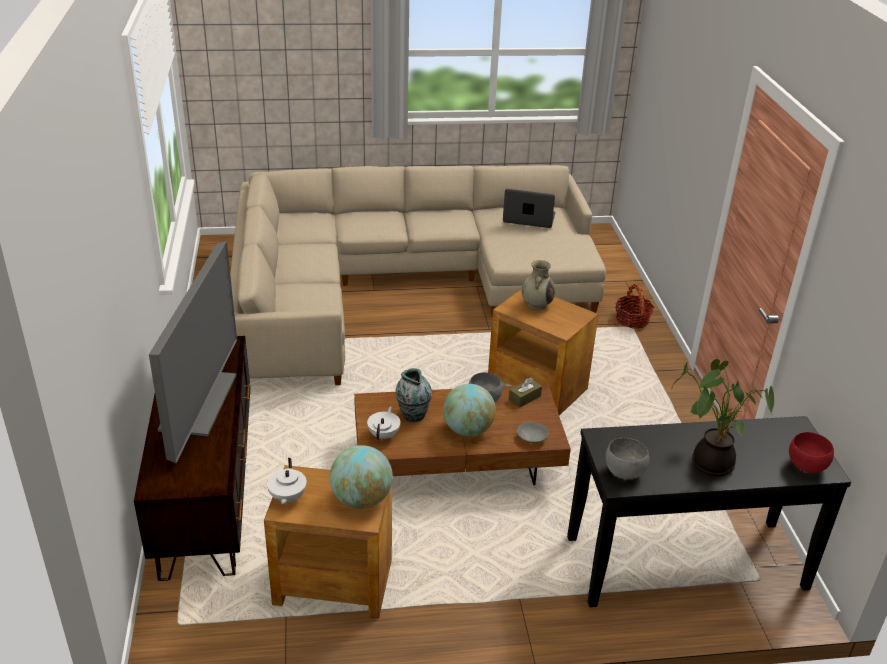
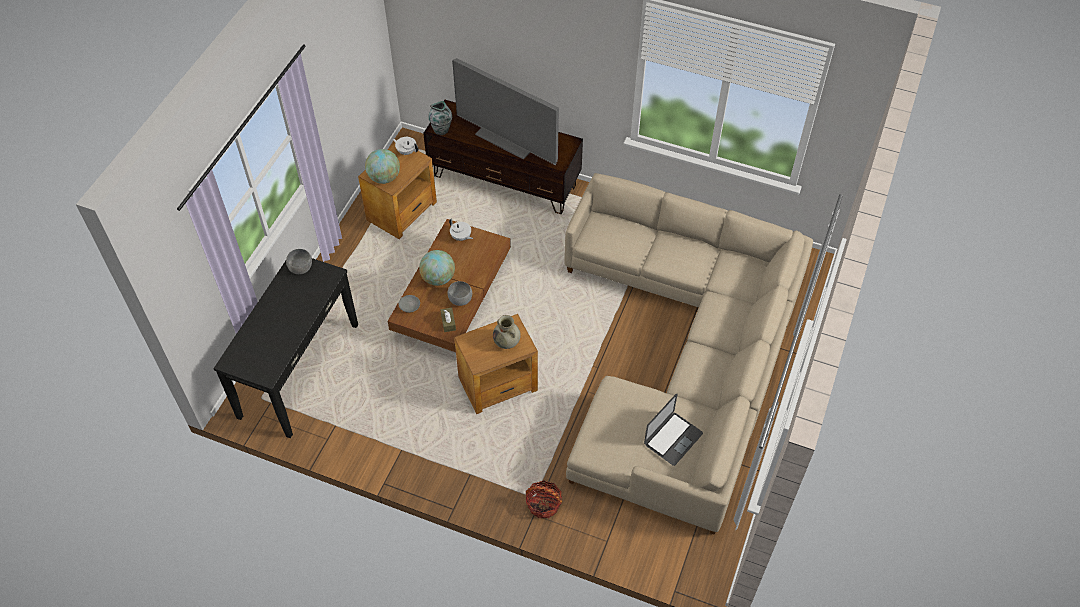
camera: 120 degrees right, 20 degrees up
vase [395,368,432,422] -> vase moved to [428,101,452,135]
potted plant [672,359,774,476] -> none
red bowl [789,432,834,473] -> none

